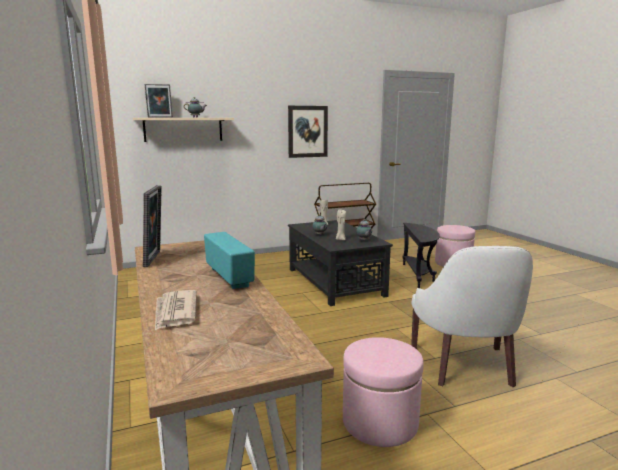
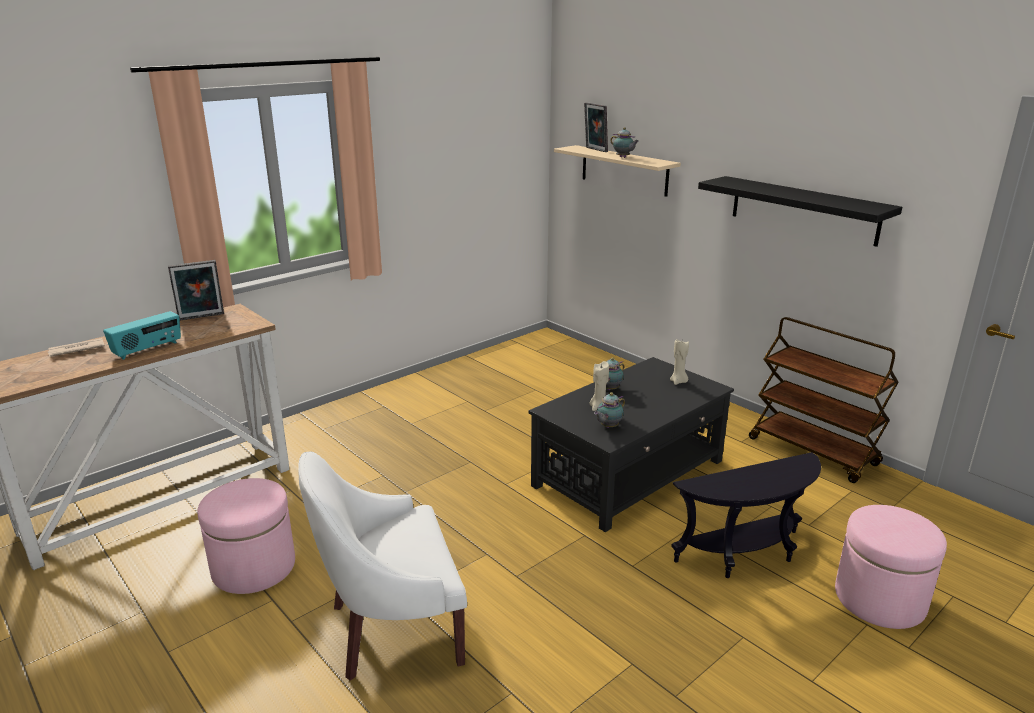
camera: 70 degrees right, 10 degrees up
picture [288,106,328,158] -> black shelf [698,176,902,247]

